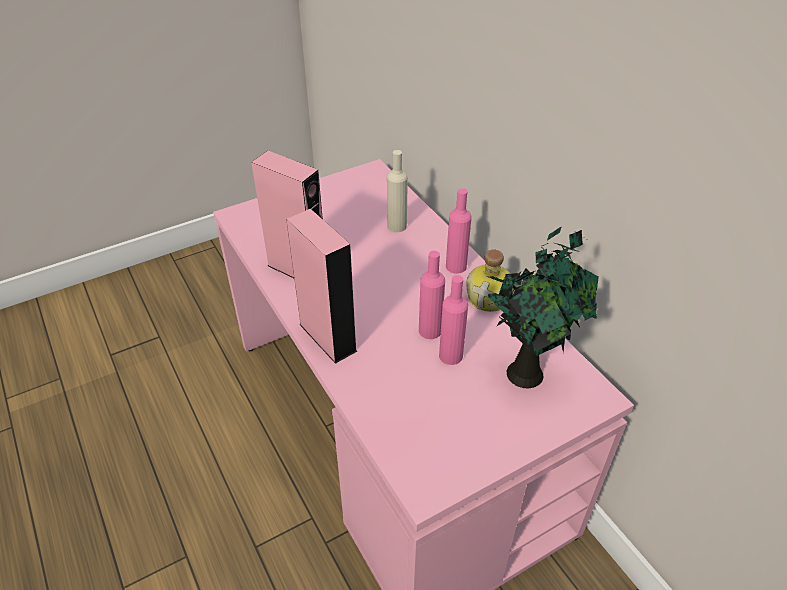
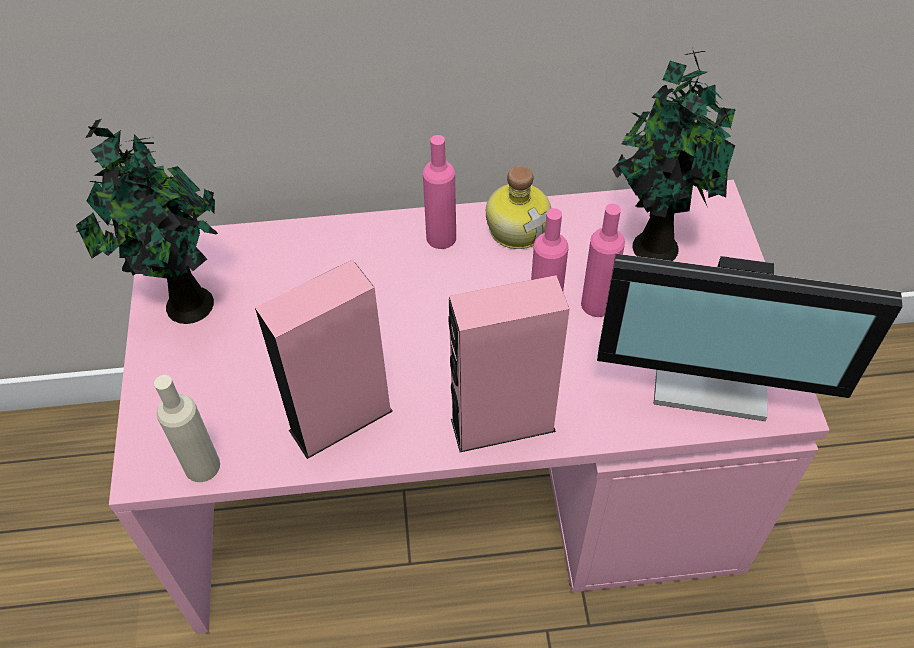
camera: 65 degrees left, 10 degrees up
beige bottle [387,150,408,232] -> beige bottle moved to [154,375,220,482]
none -> potted plant [76,119,218,324]
none -> monitor [597,254,903,421]

